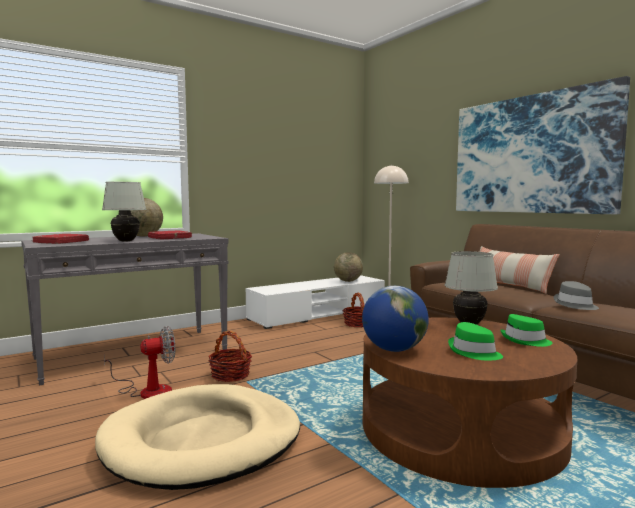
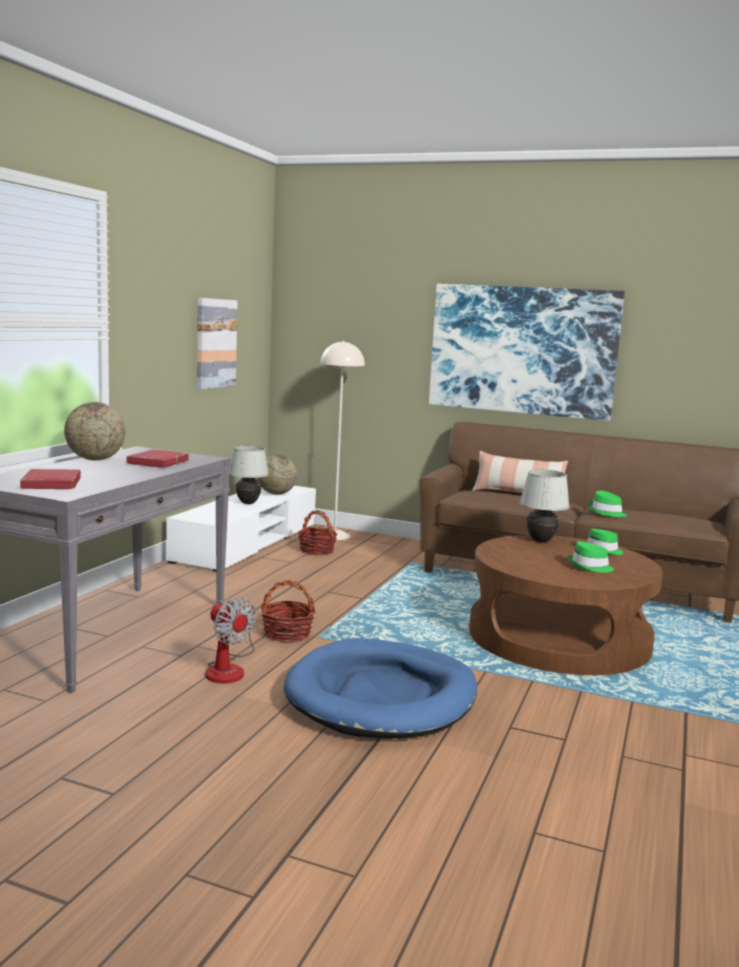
camera: 35 degrees left, 5 degrees up
beige dog bed [95,384,300,490] -> blue dog bed [284,638,477,738]
white table lamp [102,182,147,242] -> white table lamp moved to [229,446,269,504]
fan [104,326,175,399] -> fan turned 105 degrees clockwise [205,597,256,684]
globe [362,286,429,352] -> none
grey hat [554,281,599,310] -> green hat [588,491,627,517]
none -> picture [197,298,238,390]

